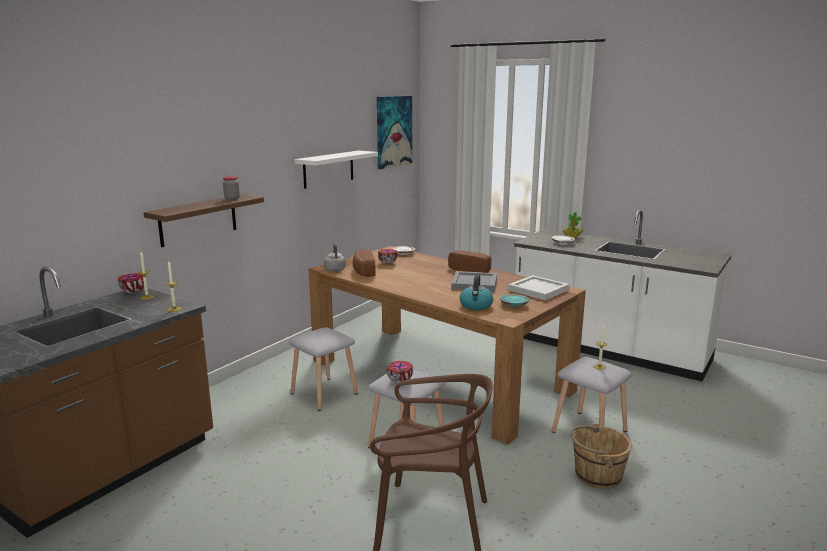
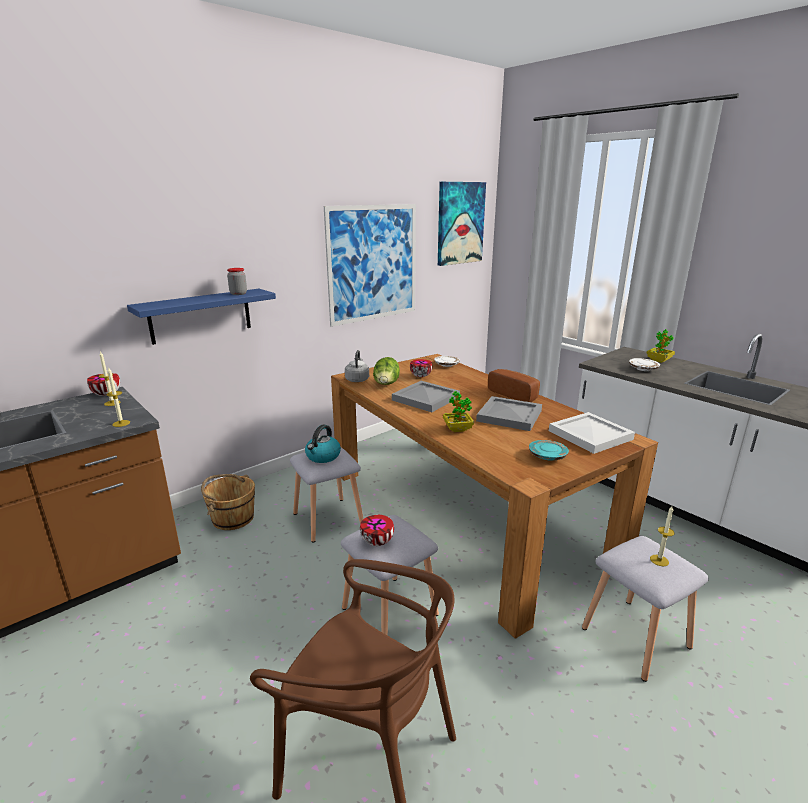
camera: 15 degrees right, 5 degrees up
brown shelf [144,194,264,247] -> blue shelf [127,289,276,345]
white shelf [295,151,378,189] -> picture [324,204,416,327]
bread [352,250,376,277] -> lettuce [373,357,400,385]
kettle [460,274,493,310] -> kettle moved to [305,425,341,463]
brown bucket [571,424,631,489] -> brown bucket moved to [201,474,255,530]
none -> grey tray [392,381,460,412]
none -> potted plant [443,391,474,432]

